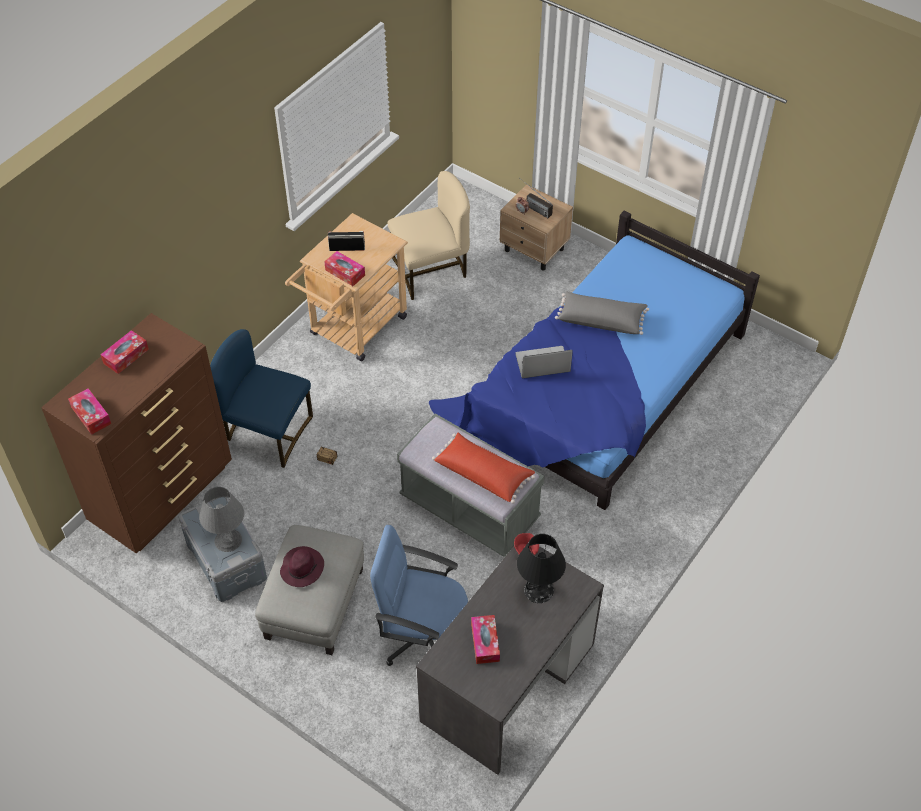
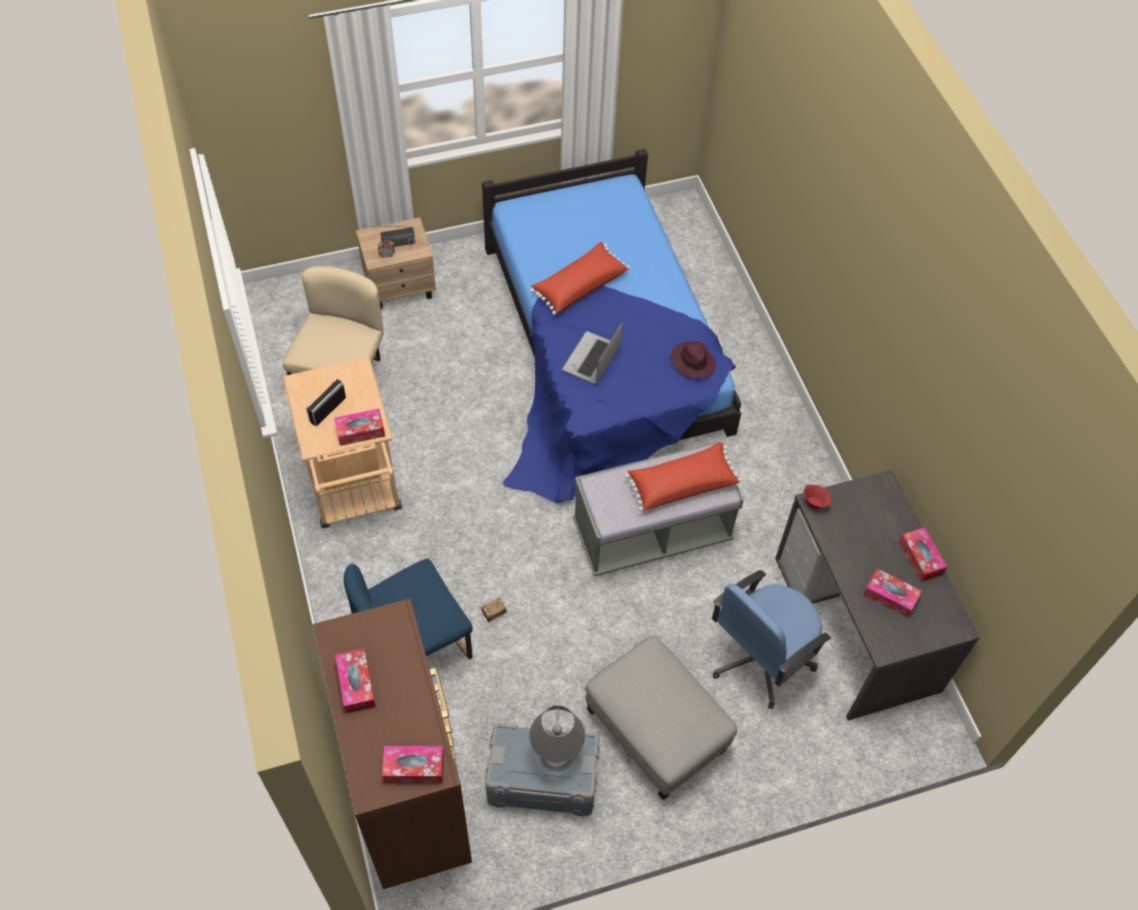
camera: 55 degrees left, 5 degrees up
purple hat [280,546,324,587] -> purple hat moved to [671,341,716,378]
black table lamp [517,534,566,603] -> none
grey pillow [555,291,649,335] -> red pillow [530,242,630,315]
none -> tissue box [899,528,947,582]

